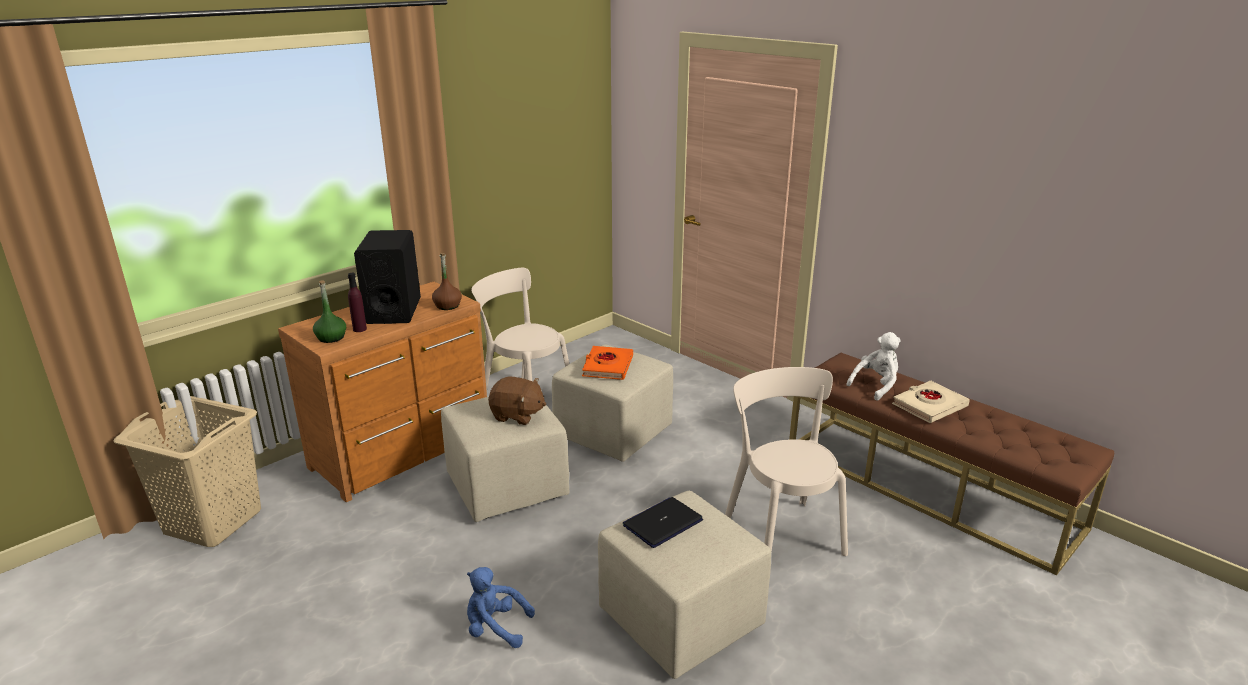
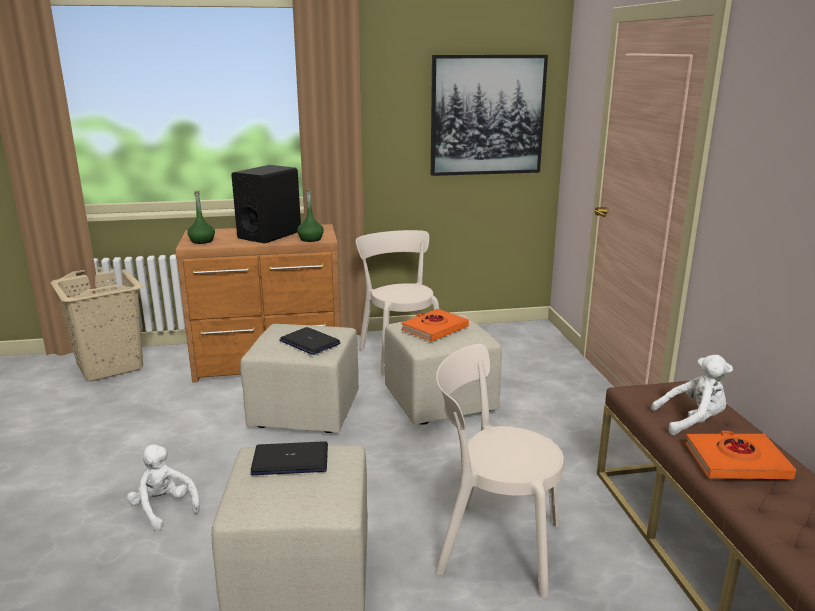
camera: 35 degrees right, 5 degrees down
purple bottle [348,273,367,332] -> none
brown bottle [432,253,462,310] -> green bottle [297,189,324,242]
blue plush toy [467,567,535,648] -> white plush toy [127,444,200,531]
brown plush toy [488,376,546,425] -> laptop [279,327,341,355]
beige chair [725,367,848,556] -> beige chair turned 90 degrees counterclockwise [435,344,564,598]
beige book [892,380,970,423] -> orange book [685,431,796,479]
none -> picture [431,55,548,176]

